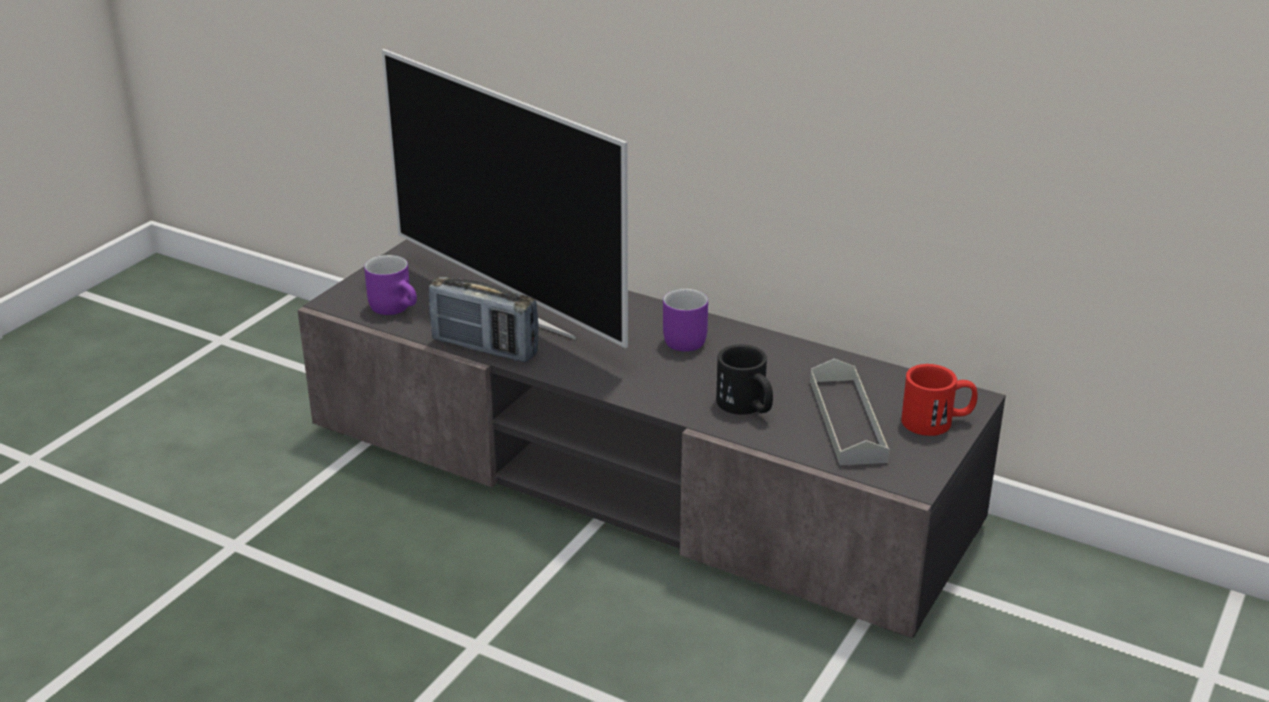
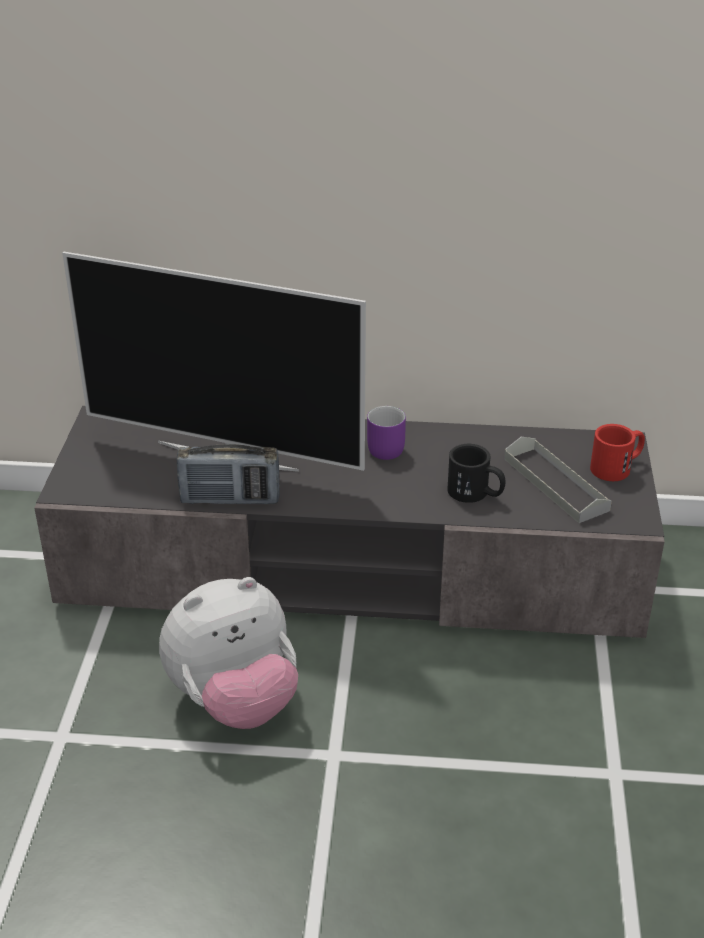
camera: 25 degrees left, 5 degrees up
purple mug [364,255,417,315] -> none
none -> plush toy [159,577,298,729]

